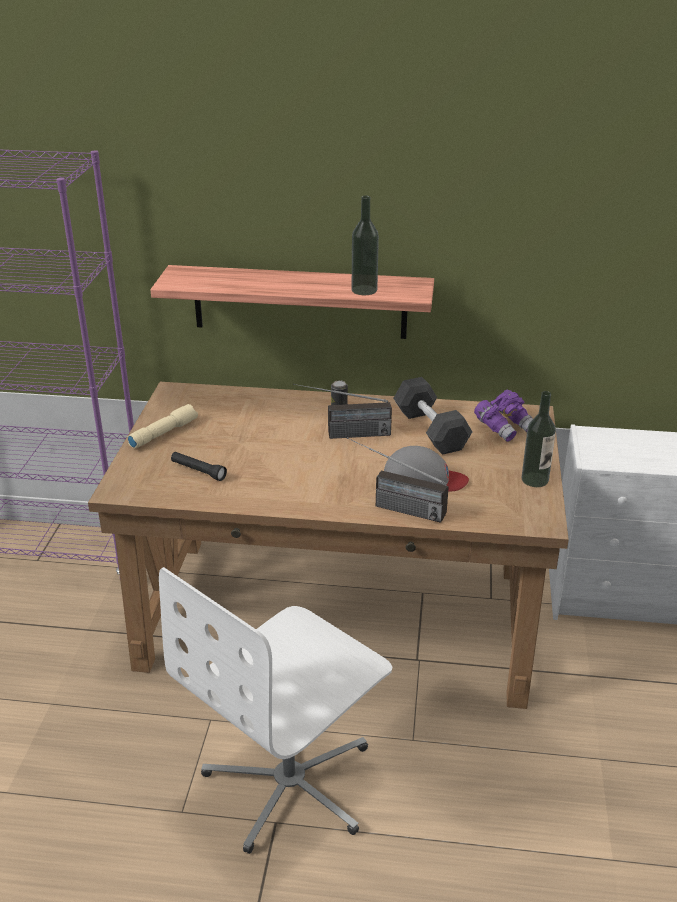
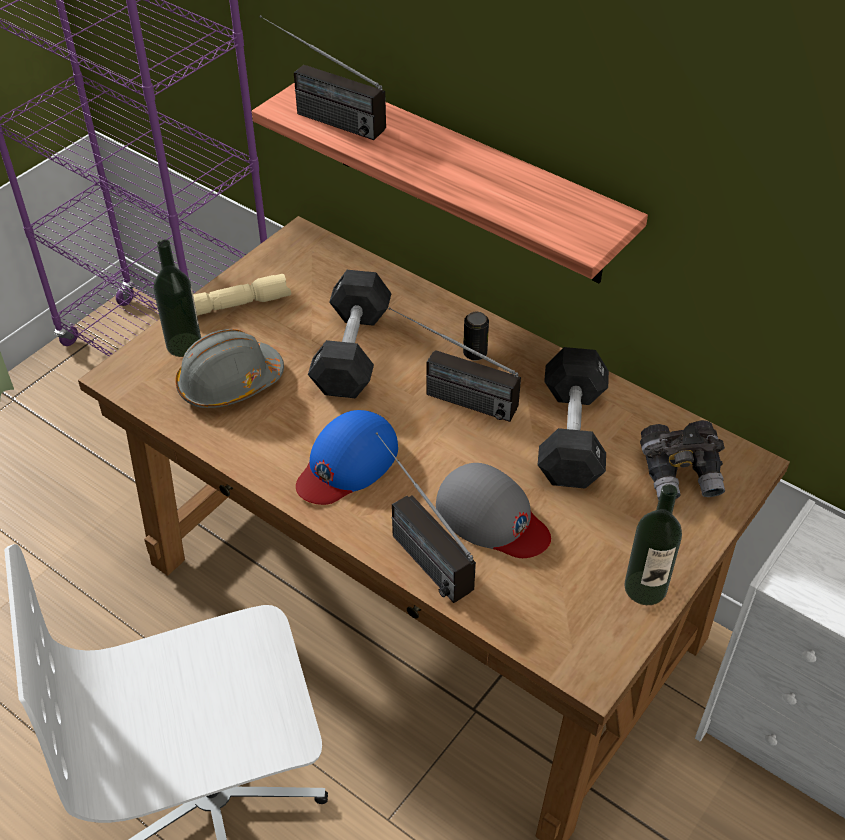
camera: 30 degrees right, 15 degrees up
black flashlight [171,452,227,481] -> grey hard hat [175,329,284,408]
bottle [352,196,379,295] -> bottle moved to [154,240,201,357]
purple binoculars [474,390,533,442] -> grey binoculars [640,420,725,500]
none -> radio [260,15,386,140]
none -> blue cap [296,410,398,505]
none -> black dumbbell [308,270,392,398]

